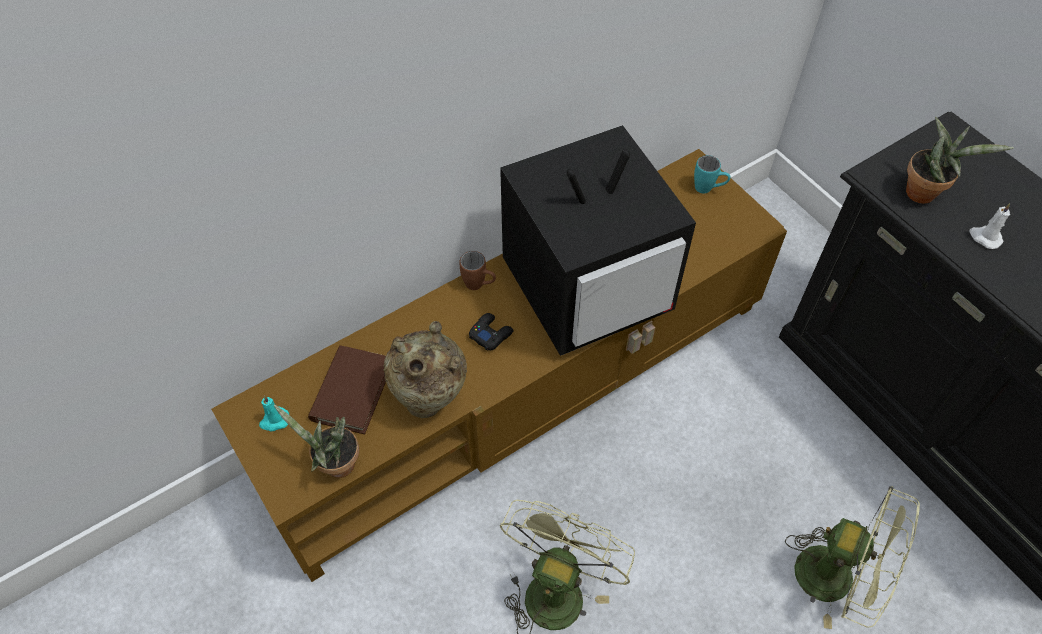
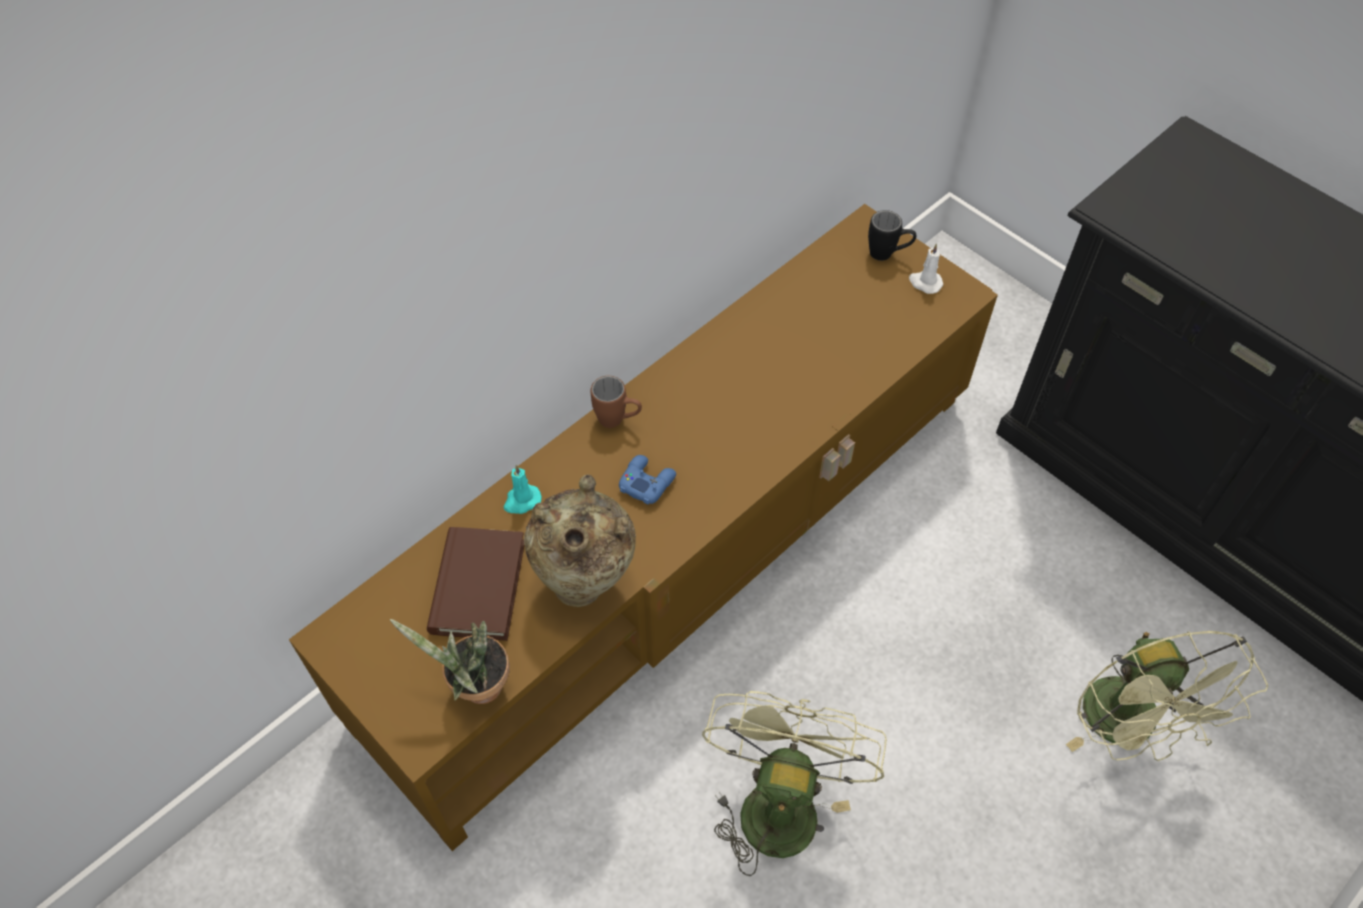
camera: 10 degrees left, 0 degrees up
turquoise candle [259,396,289,432] -> turquoise candle moved to [504,465,542,514]
black game controller [469,313,513,351] -> blue game controller [619,455,676,505]
television [500,125,696,356] -> none
turquoise mug [694,155,730,193] -> black mug [868,210,916,261]
green fan [785,486,920,629] -> green fan turned 60 degrees clockwise [1066,631,1268,761]
potted plant [906,117,1014,204] -> none
white candle [969,203,1010,249] -> white candle moved to [909,244,943,294]

